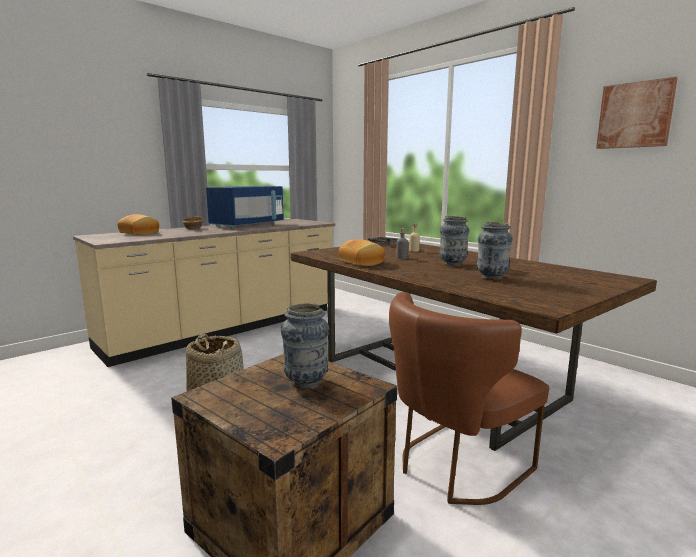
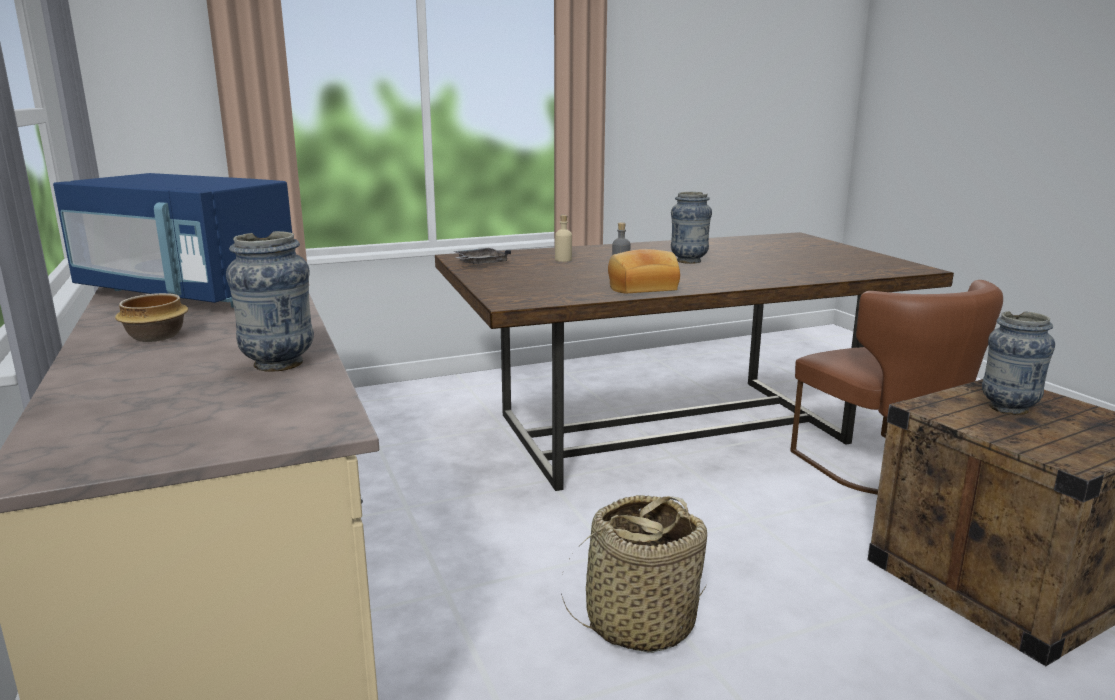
camera: 70 degrees left, 5 degrees up
bread [118,214,159,235] -> none
blue microwave [206,186,284,229] -> blue microwave turned 150 degrees clockwise [53,173,292,308]
vase [477,222,513,280] -> vase moved to [226,231,314,372]
picture [596,77,678,149] -> none

